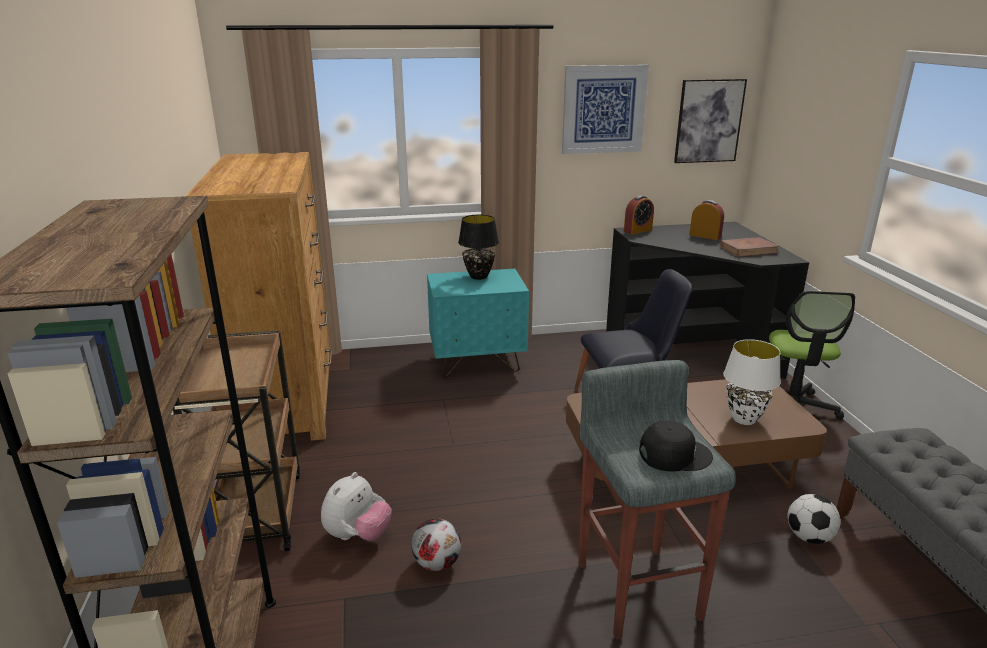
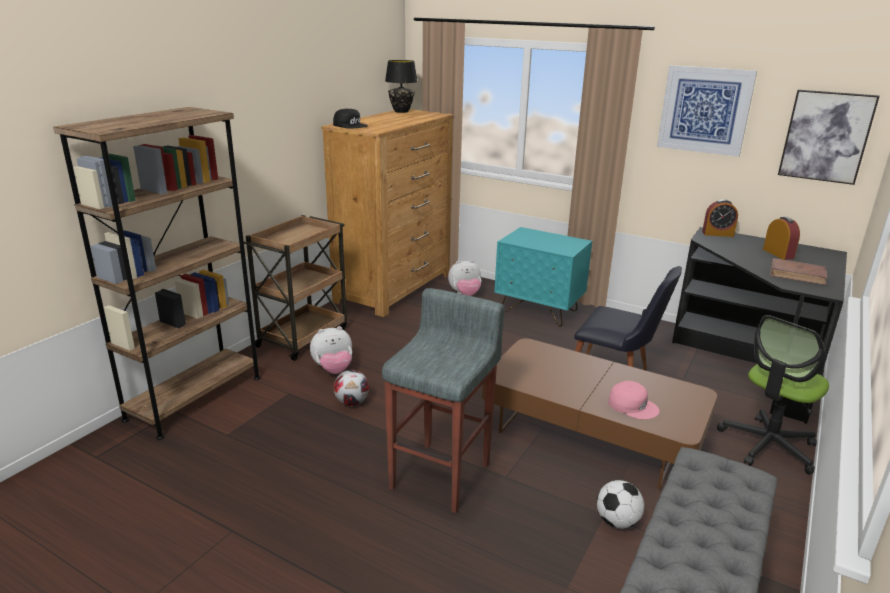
camera: 40 degrees right, 0 degrees up
black table lamp [458,215,499,280] -> black table lamp moved to [385,60,418,113]
black cap [639,421,713,472] -> black cap moved to [333,108,368,128]
white table lamp [723,339,781,425] -> pink cap [608,381,660,419]
none -> plush toy [448,260,482,296]

